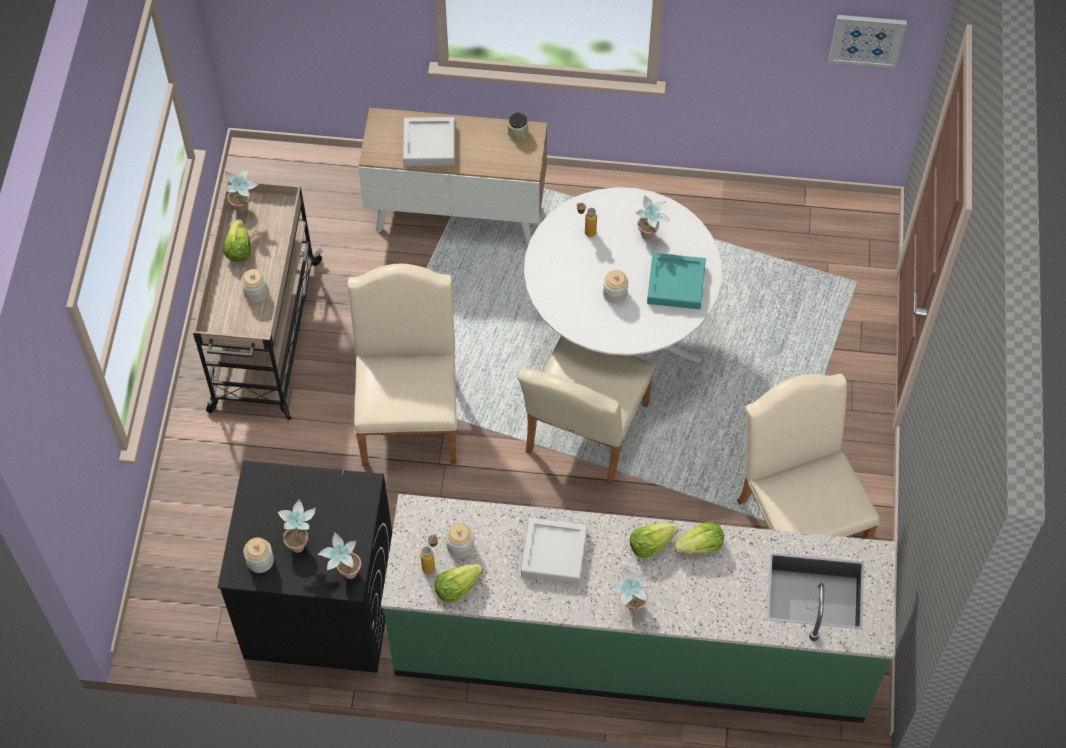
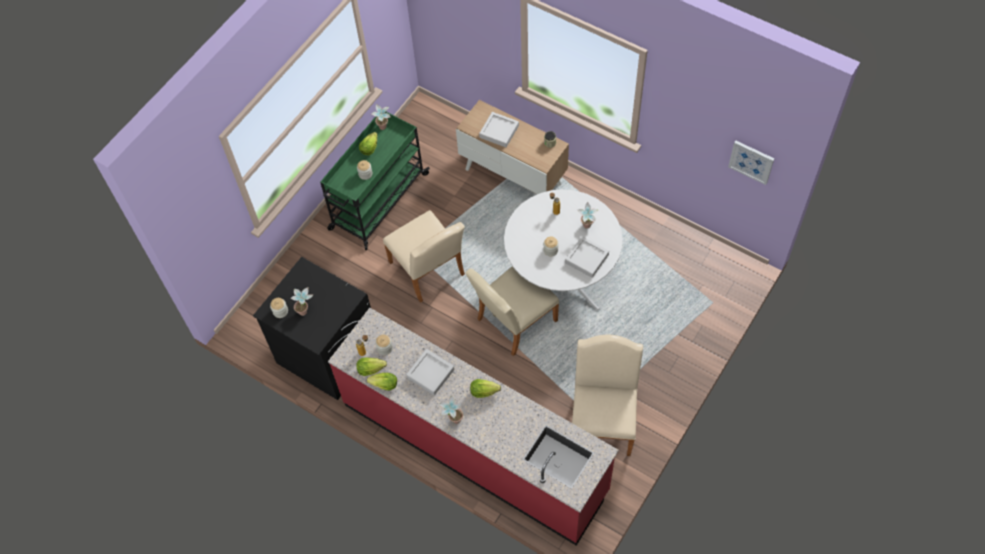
camera: 30 degrees right, 0 degrees up
beige cart [193,180,323,420] -> green cart [320,112,430,250]
potted plant [318,532,361,579] -> none
beige chair [348,264,457,466] -> beige chair turned 120 degrees clockwise [383,210,465,303]
green counter [381,494,896,723] -> red counter [328,308,619,546]
turquoise tray [647,253,706,309] -> grey tray [565,236,609,278]
lettuce [674,522,724,553] -> lettuce moved to [367,373,397,391]

